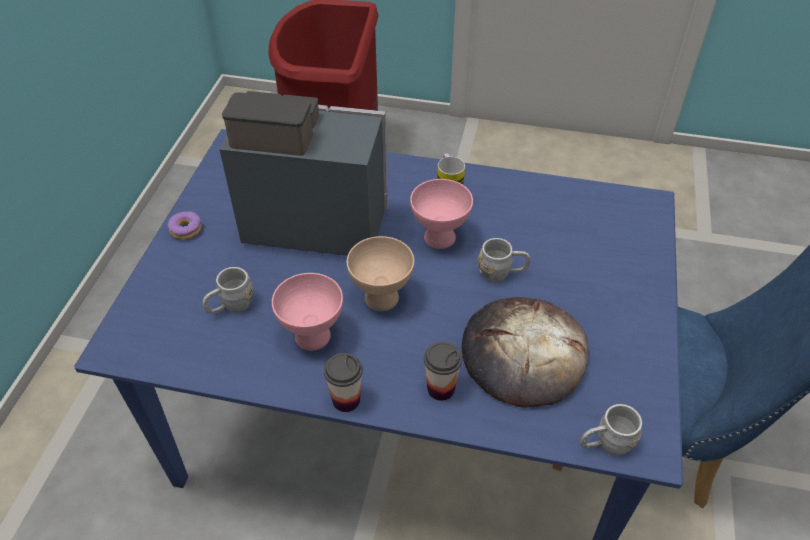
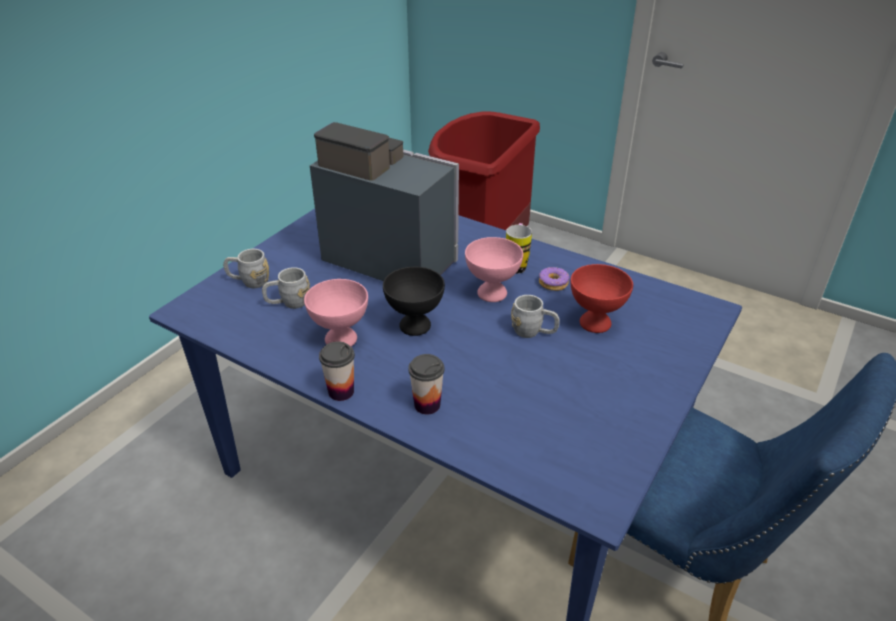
camera: 20 degrees right, 10 degrees down
donut [167,211,202,239] -> donut moved to [539,267,569,291]
beige bowl [347,236,414,311] -> black bowl [383,267,445,336]
bread [462,297,589,408] -> none
grey mug [580,404,642,455] -> grey mug moved to [223,249,269,288]
none -> red bowl [571,264,633,333]

